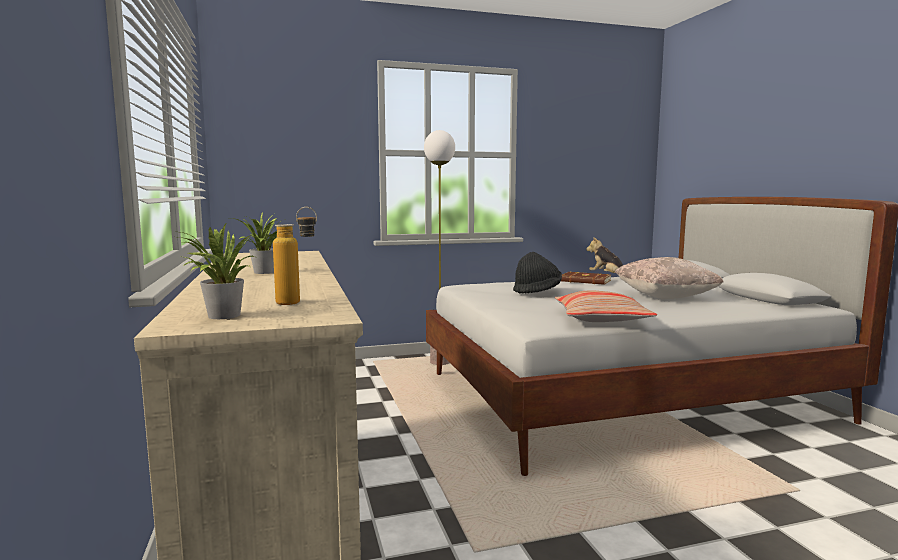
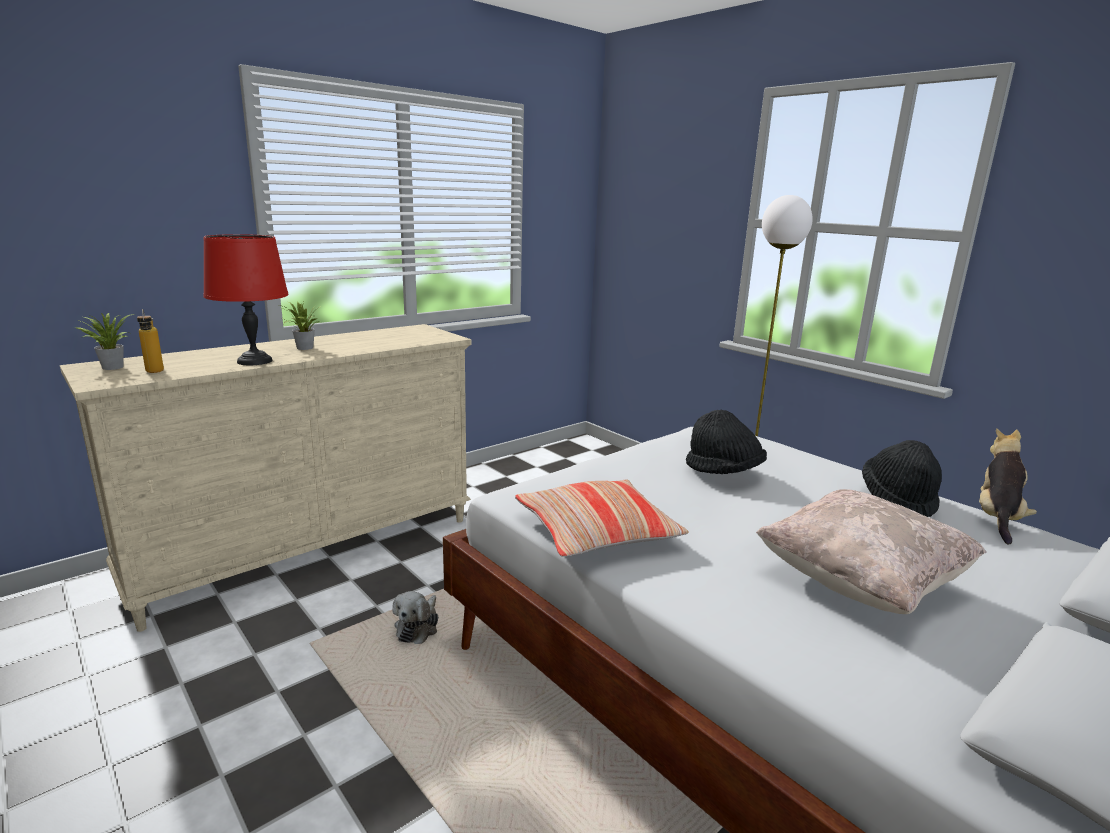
camera: 65 degrees right, 10 degrees up
brown book [561,272,611,285] -> black hat [862,440,942,517]
none -> red table lamp [203,234,289,365]
none -> plush toy [392,591,438,644]

